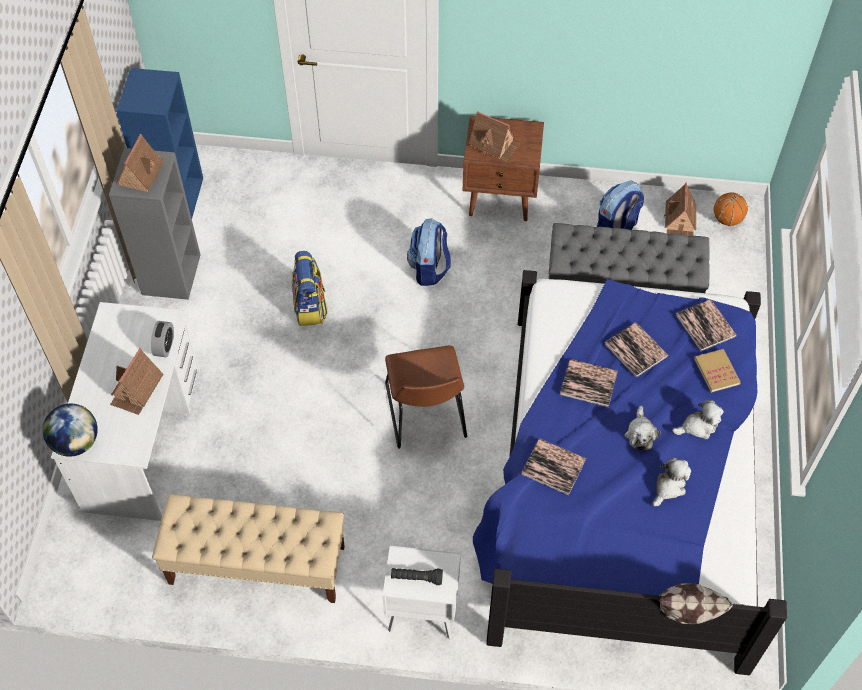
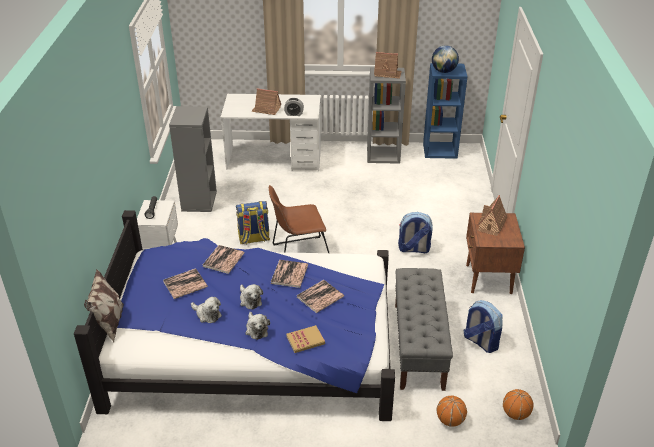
camera: 85 degrees right, 20 degrees down
globe [43,404,98,457] -> globe moved to [432,45,459,73]
beige bench [152,494,345,603] -> grey bookcase [169,106,217,212]
backpack [292,251,328,326] -> backpack moved to [236,201,270,244]
plush toy [624,406,660,450] -> plush toy turned 120 degrees counterclockwise [240,284,263,309]
toy house [664,183,696,236] -> none
book [676,299,737,351] -> book moved to [163,268,208,299]
none -> basketball [437,396,467,427]

